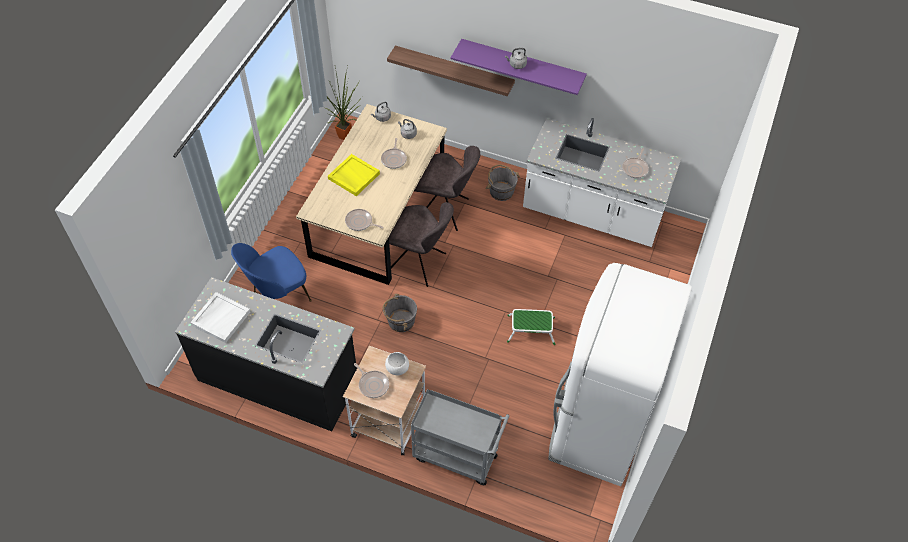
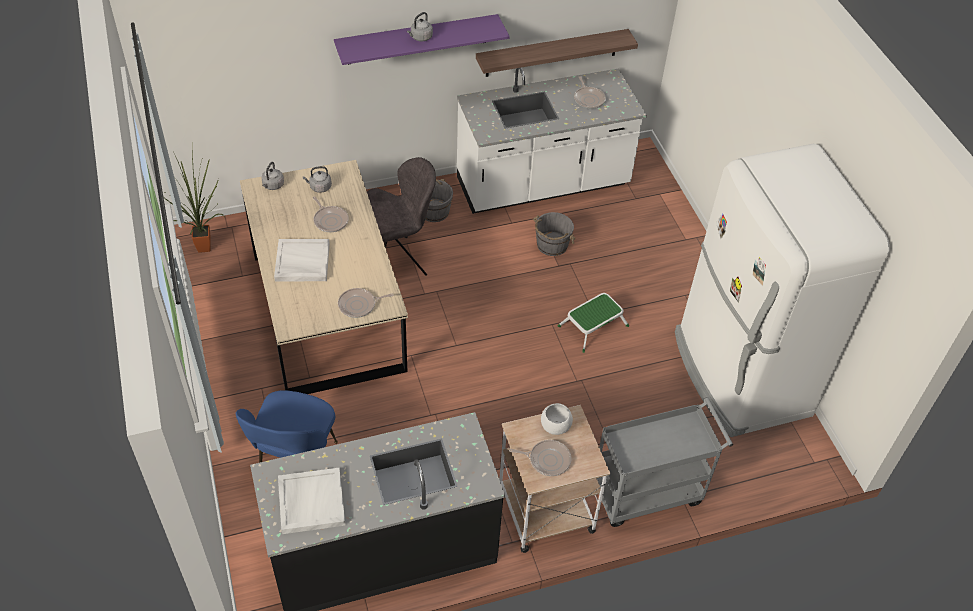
camera: 40 degrees left, 5 degrees down
yellow tray [328,154,380,196] -> white tray [274,239,330,281]
grey bucket [383,294,417,332] -> grey bucket moved to [533,212,576,256]
shelf [387,45,515,96] -> shelf moved to [476,29,638,77]
grey chair [389,202,454,287] -> none

